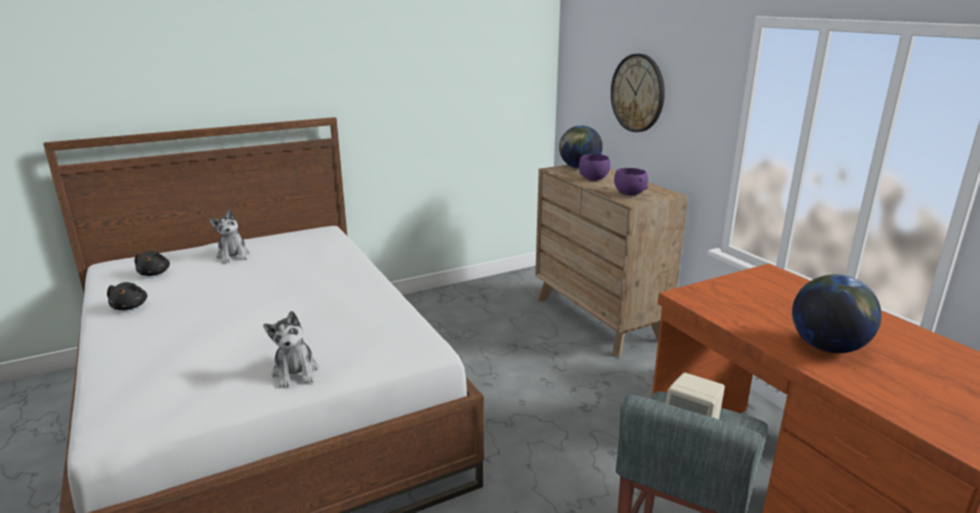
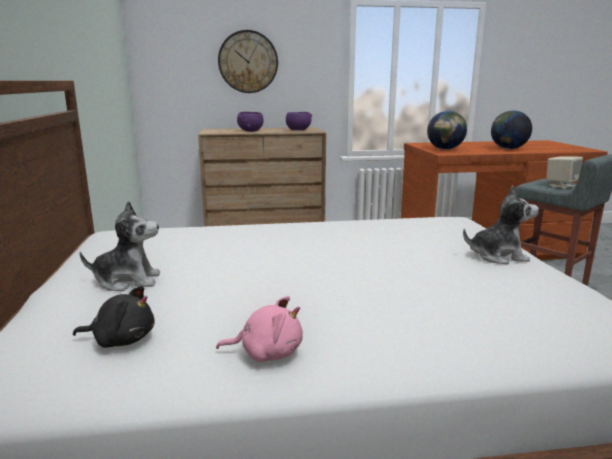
camera: 70 degrees left, 5 degrees down
black plush toy [107,282,147,310] -> pink plush toy [216,296,303,362]
globe [559,125,603,169] -> globe moved to [427,111,467,150]

